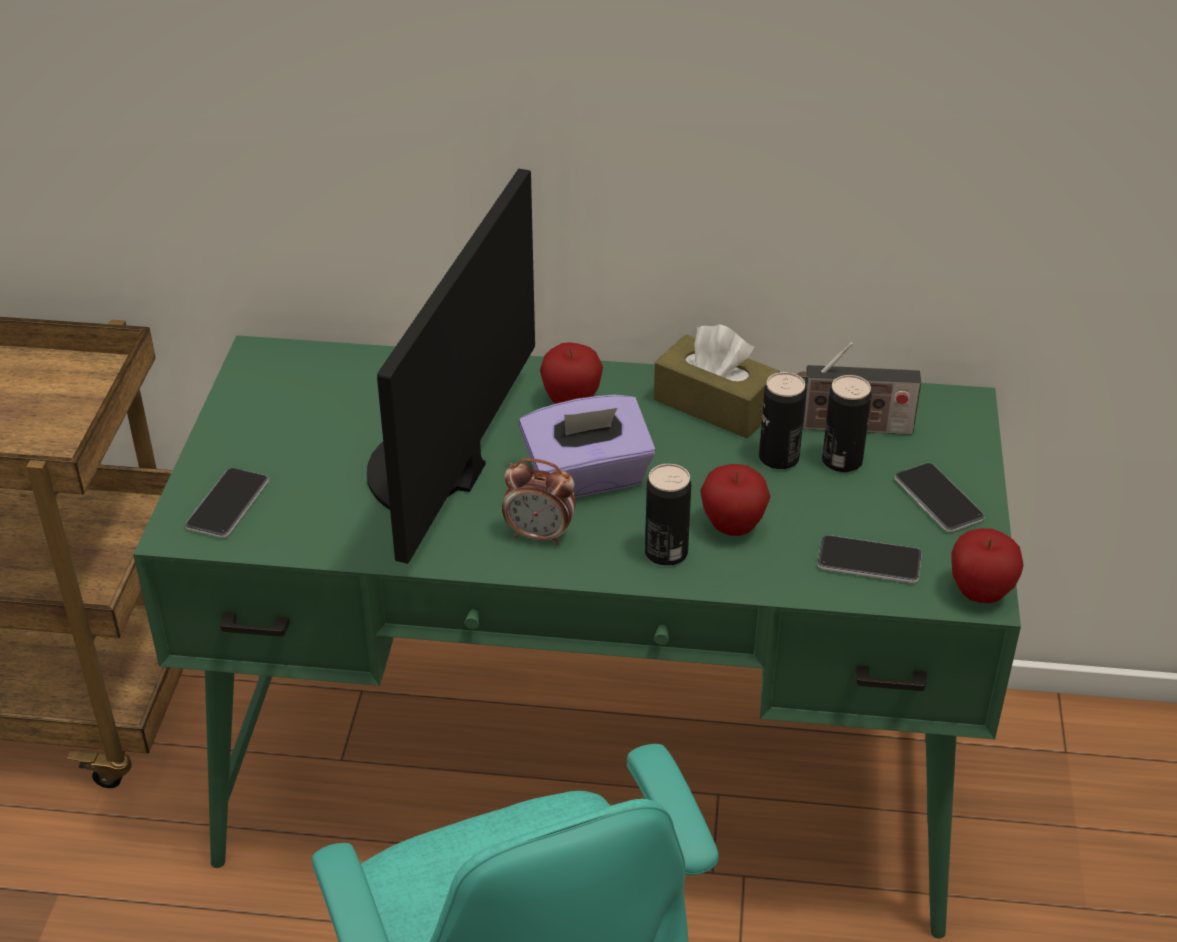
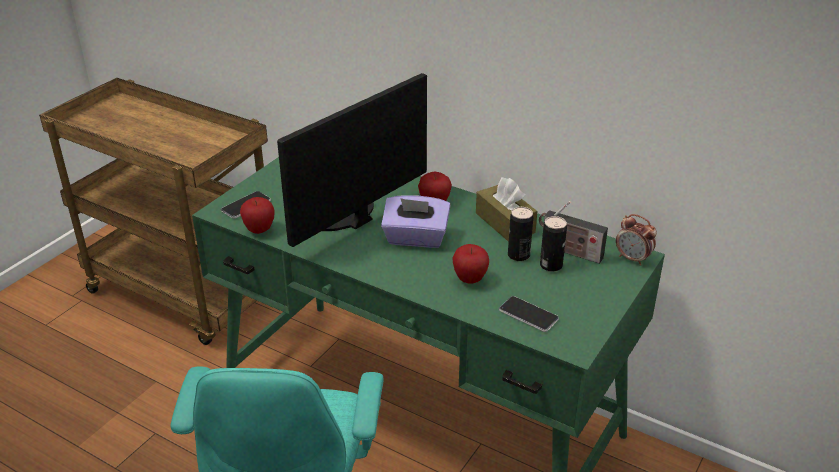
camera: 25 degrees right, 5 degrees down
alarm clock [502,458,576,545] -> alarm clock moved to [616,214,657,266]
can [645,464,691,566] -> none
phone [894,463,985,532] -> none
apple [951,528,1024,603] -> apple moved to [240,197,275,234]

